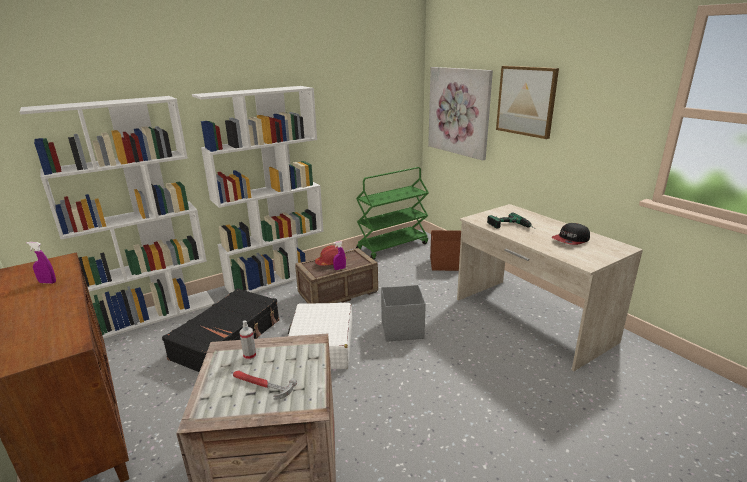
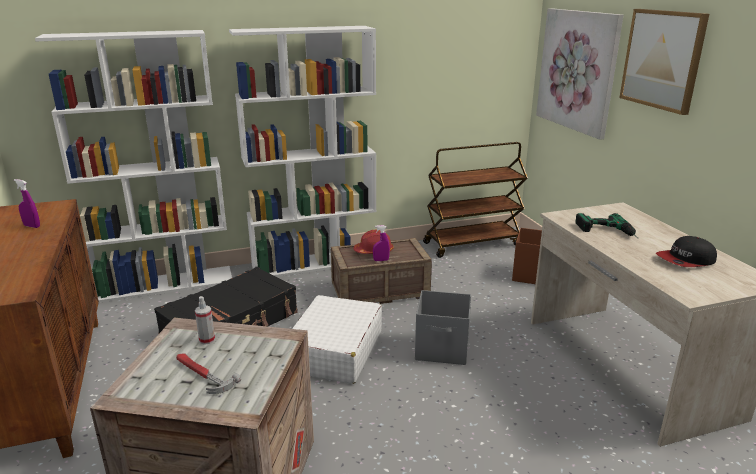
camera: 15 degrees right, 0 degrees up
green cart [356,167,429,260] -> brown cart [423,142,528,258]

